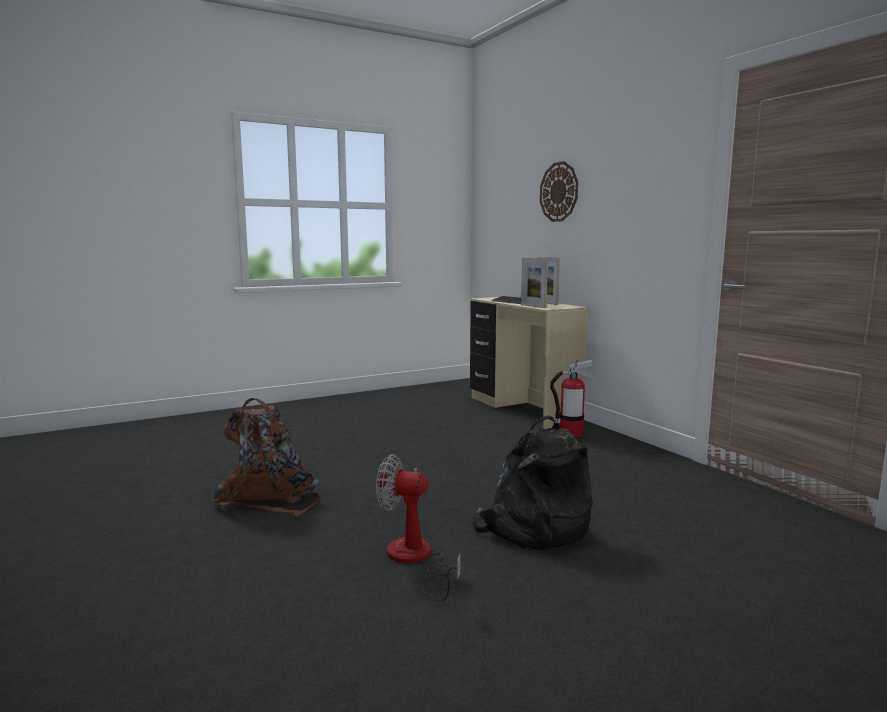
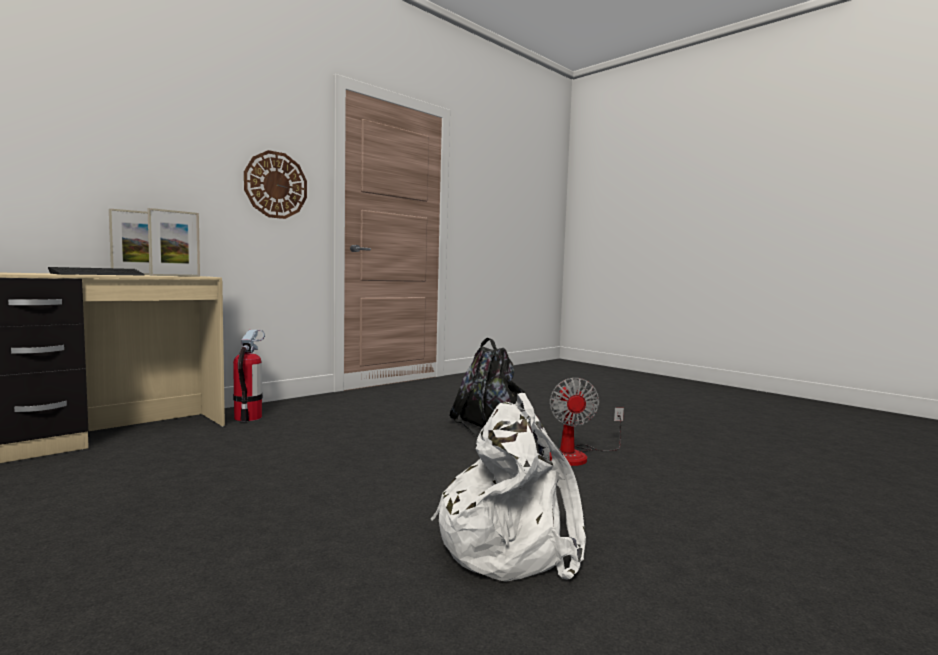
camera: 105 degrees left, 5 degrees down
brown backpack [213,398,320,516] -> white backpack [431,393,586,582]
wall clock [540,161,578,222] -> wall clock moved to [244,150,307,219]

